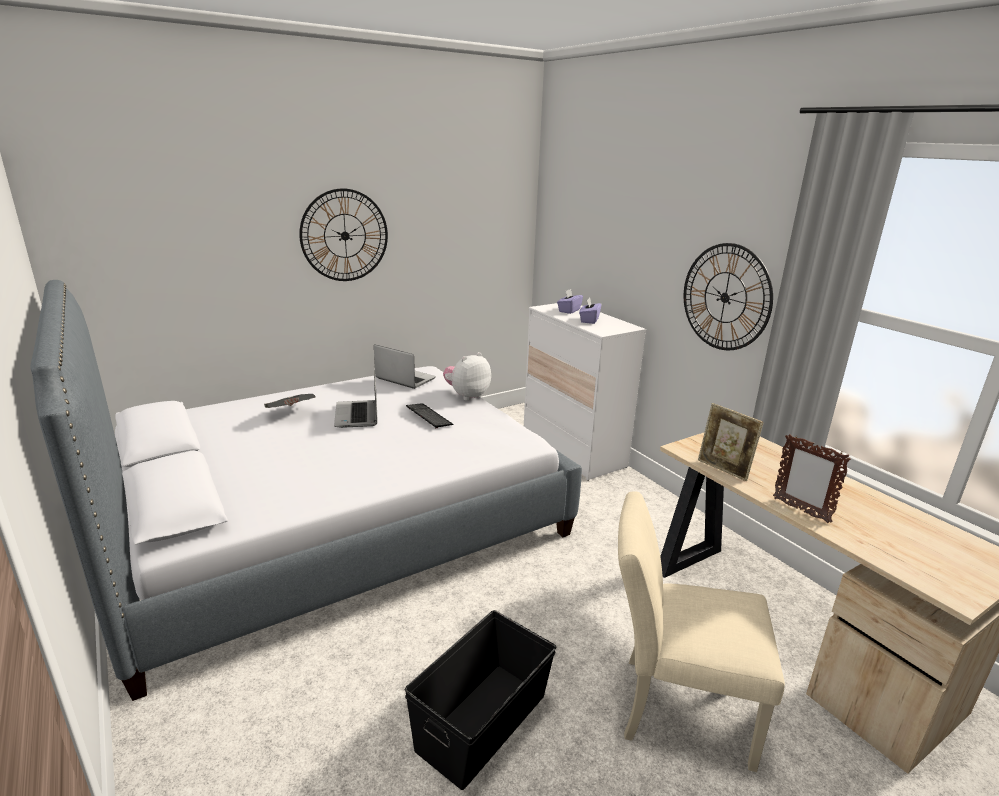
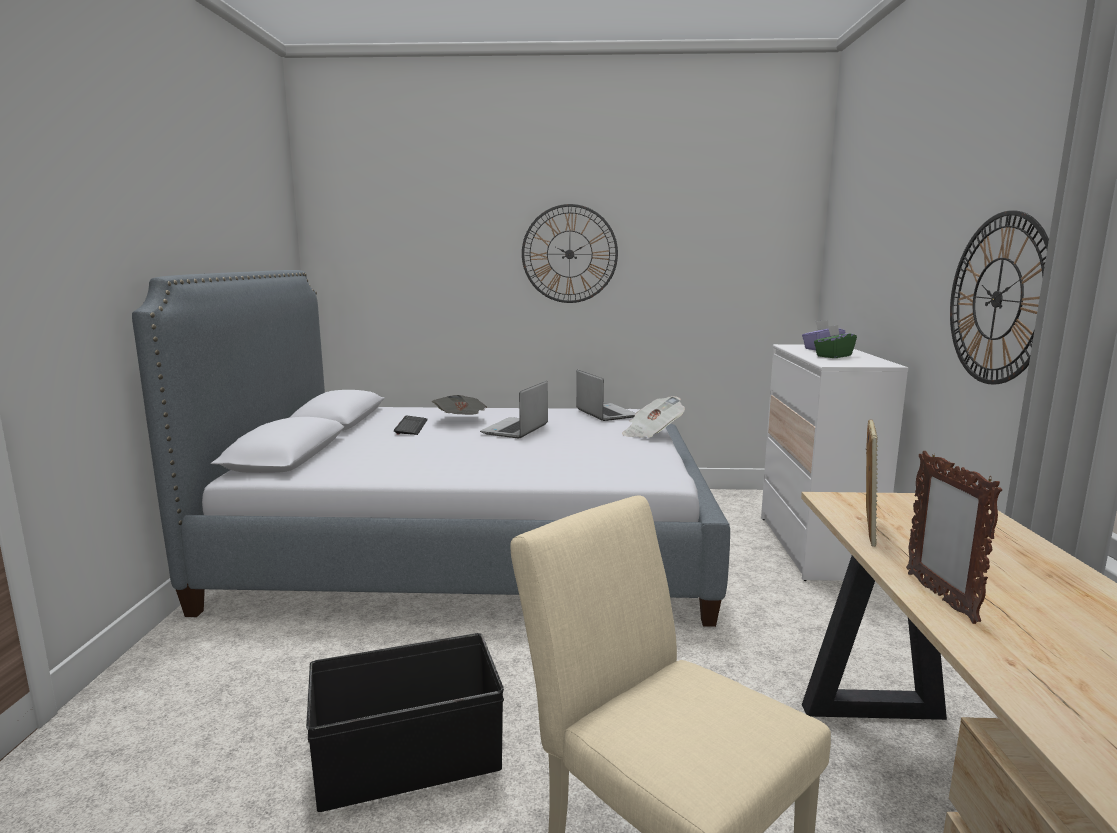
camera: 35 degrees right, 10 degrees down
keyboard [406,404,454,429] -> keyboard moved to [394,415,428,435]
plush toy [443,352,491,401] -> newspaper [622,396,685,438]
purple tissue box [579,298,601,324] -> green tissue box [814,325,857,358]
picture frame [698,403,764,481] -> picture frame turned 150 degrees counterclockwise [866,419,878,547]

